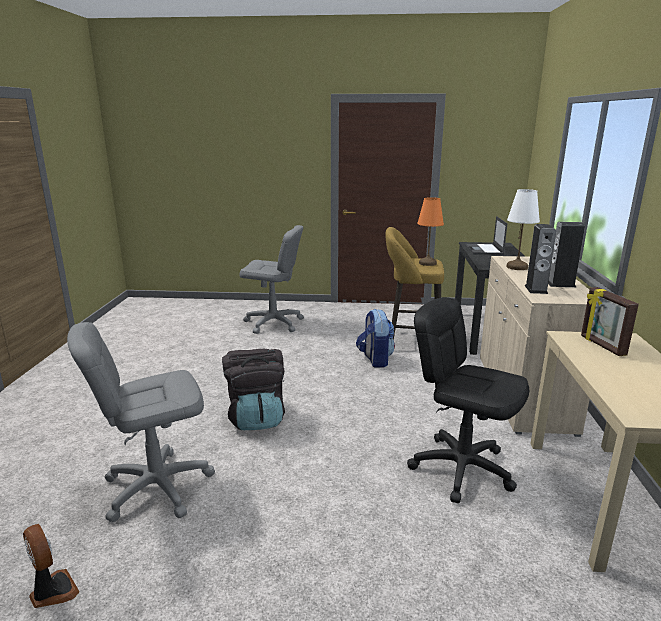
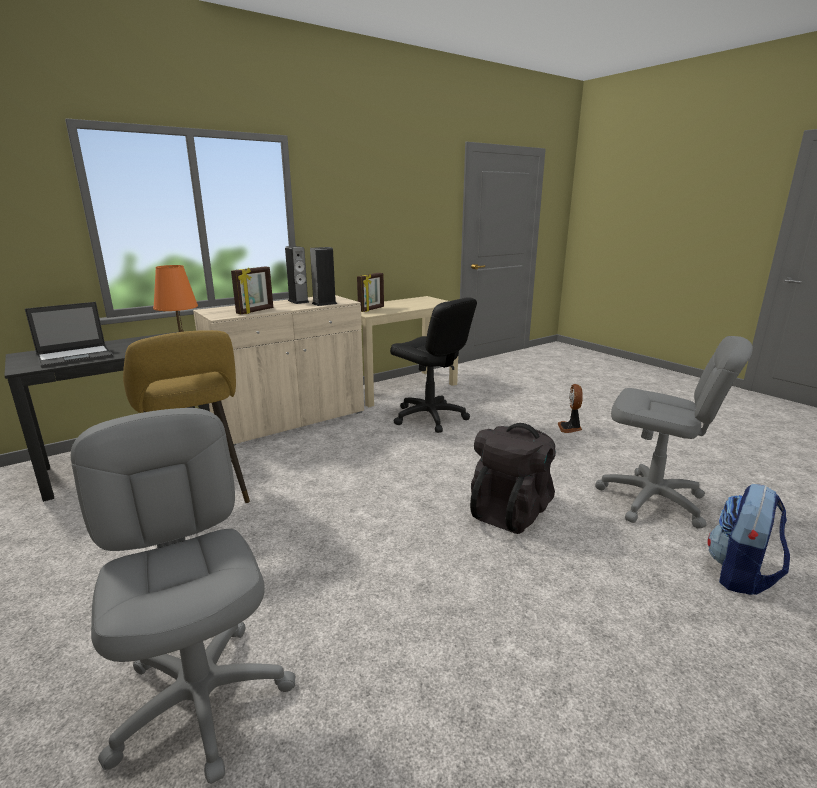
camera: 130 degrees left, 0 degrees up
fan [23,524,80,608] -> fan moved to [558,384,583,433]
backpack [356,309,395,368] -> backpack moved to [708,484,790,595]
black office chair [407,297,529,503] -> black office chair turned 45 degrees counterclockwise [390,298,477,433]
white table lamp [506,189,540,270] -> picture frame [231,267,273,314]

